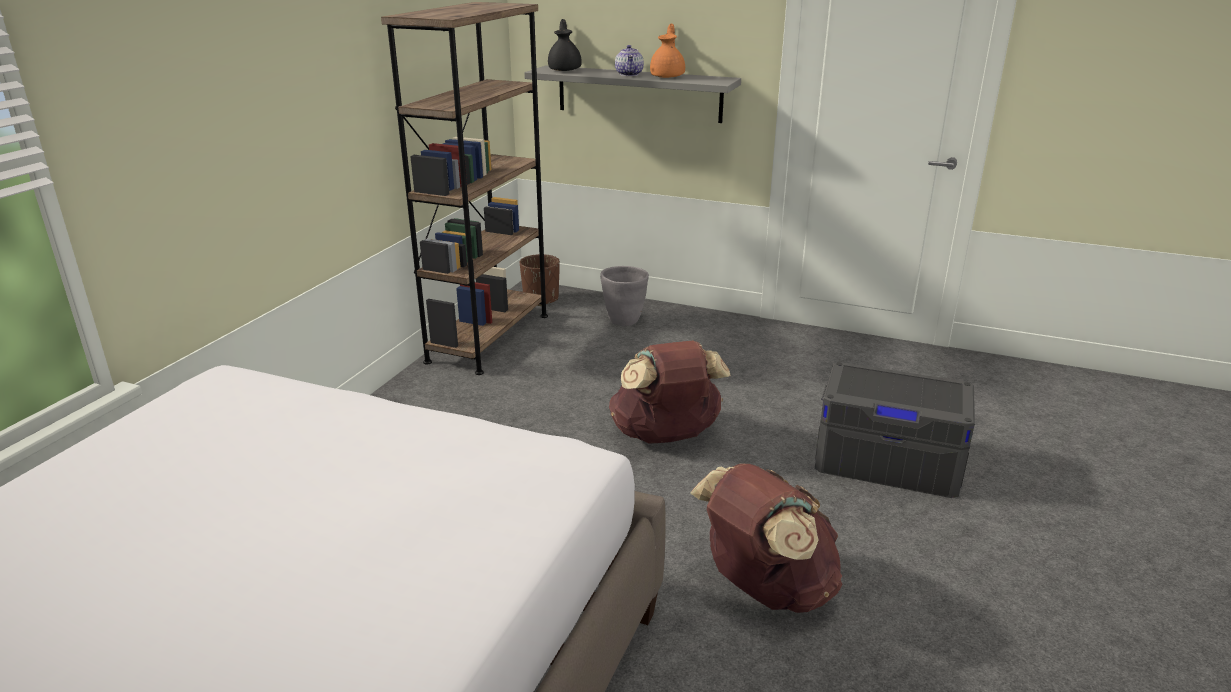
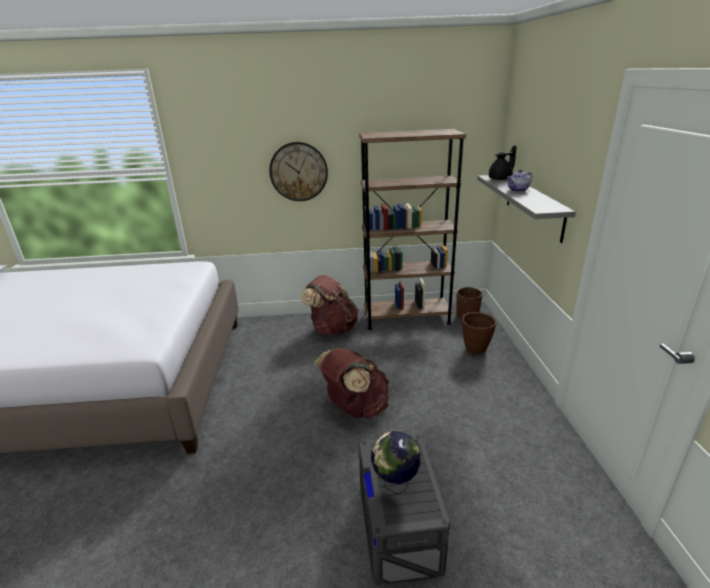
camera: 65 degrees right, 0 degrees up
grey planter [600,266,649,326] -> brown planter [462,312,496,354]
orange teapot [650,23,685,78] -> none
brown backpack [690,464,842,613] -> brown backpack moved to [301,275,359,335]
none -> wall clock [269,142,328,201]
none -> globe [371,431,420,494]

